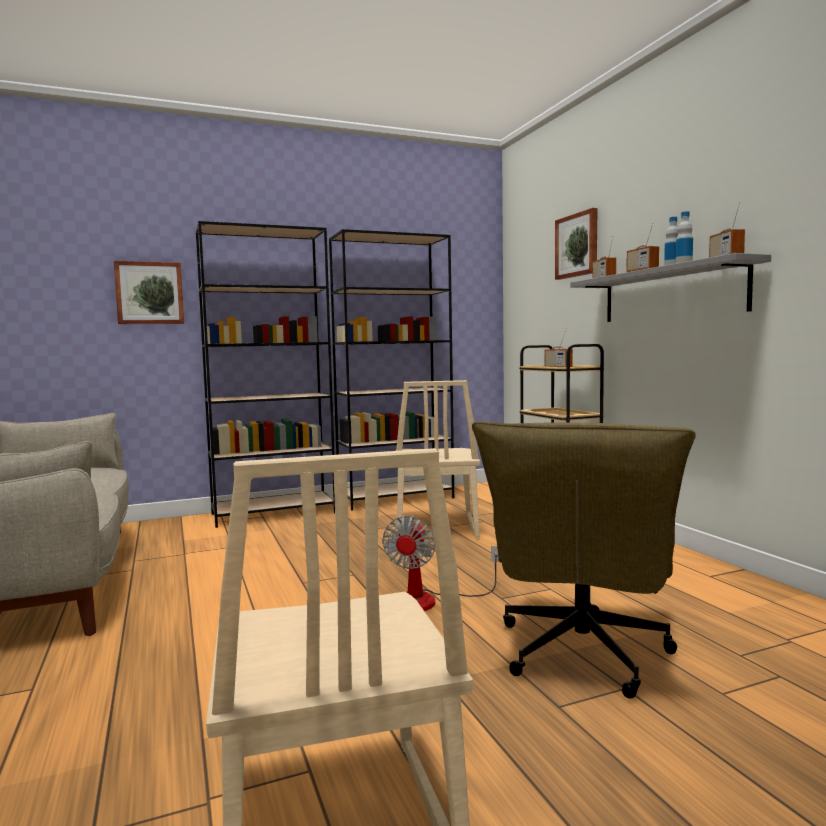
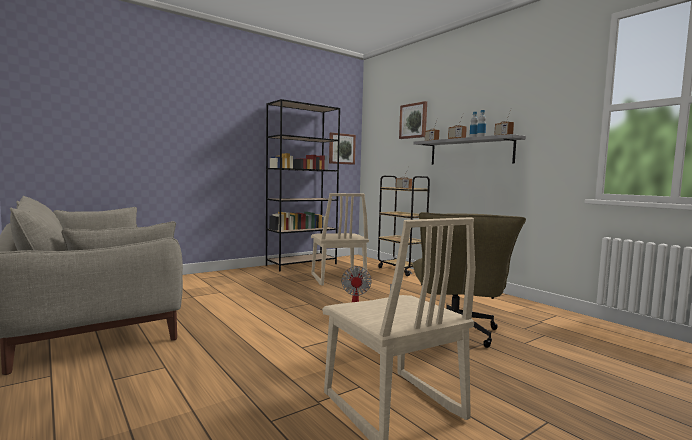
camera: 15 degrees left, 0 degrees up
picture [114,261,184,324] -> picture moved to [329,132,356,165]
beige bookcase [196,221,335,528] -> none

